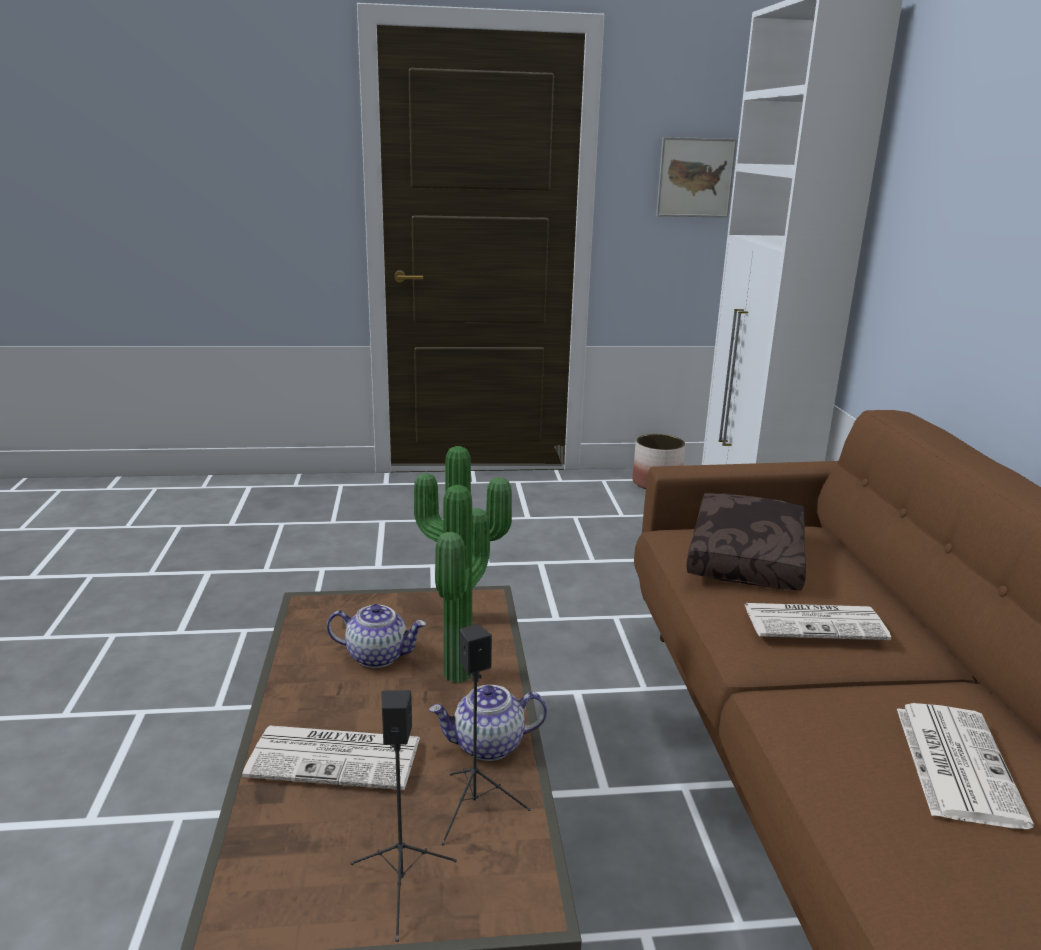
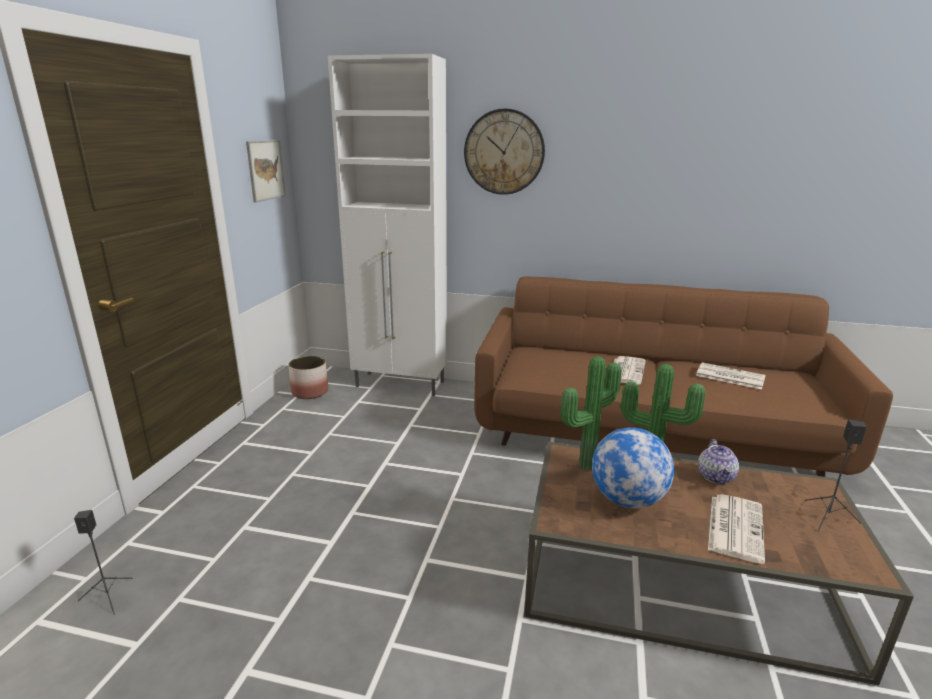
camera: 70 degrees left, 0 degrees up
teapot [327,604,426,668] -> globe [592,427,674,509]
black speaker [441,624,531,845] -> black speaker moved to [74,510,133,615]
brown pillow [686,493,806,590] -> none
none -> wall clock [464,108,545,195]

